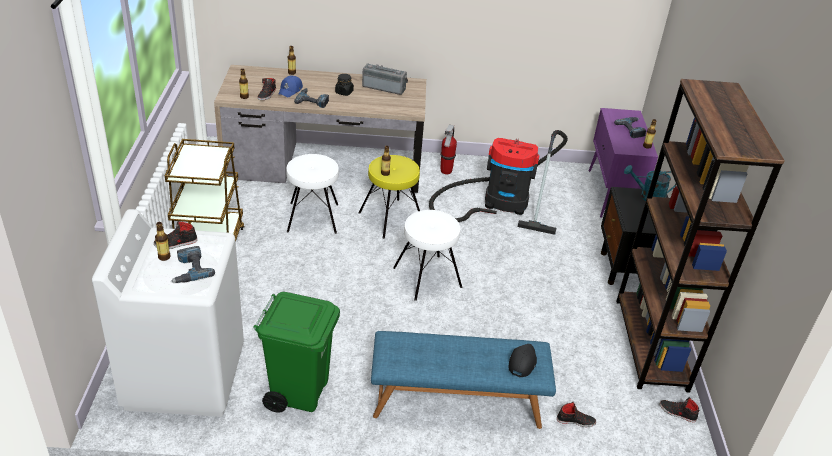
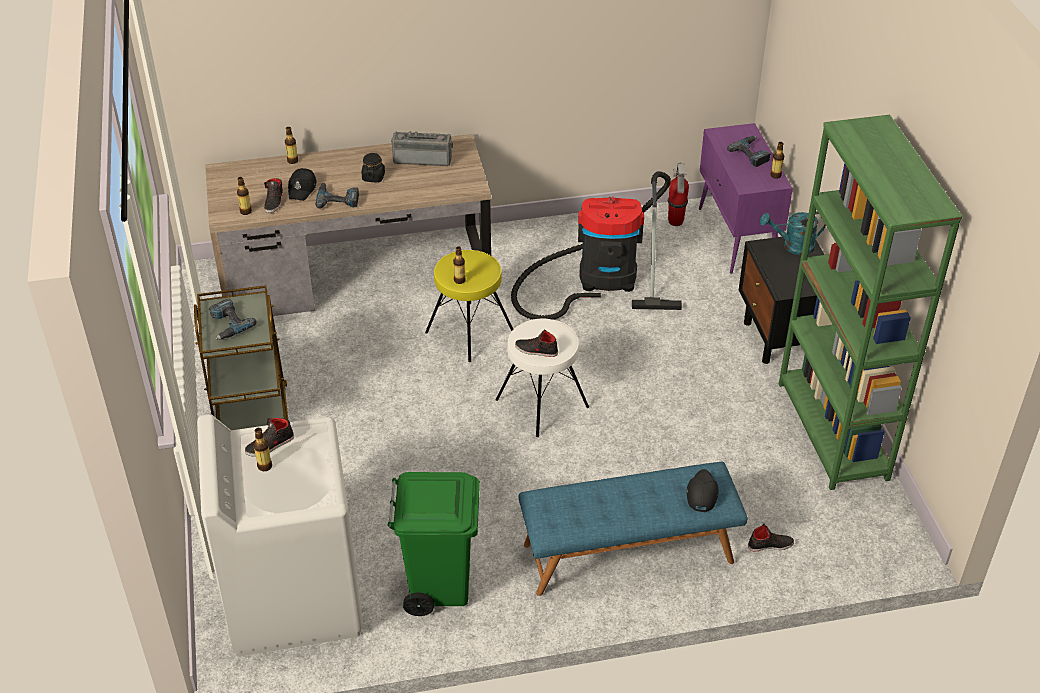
camera: 10 degrees left, 5 degrees up
power drill [171,246,215,283] -> power drill moved to [209,299,257,340]
blue cap [278,76,303,97] -> black cap [288,168,316,201]
white stool [286,154,339,234] -> none
fire extinguisher [440,125,457,174] -> fire extinguisher moved to [668,163,689,226]
brown bookcase [616,79,785,393] -> green bookcase [779,115,963,490]
black shoe [660,397,699,422] -> black shoe moved to [515,329,558,357]

